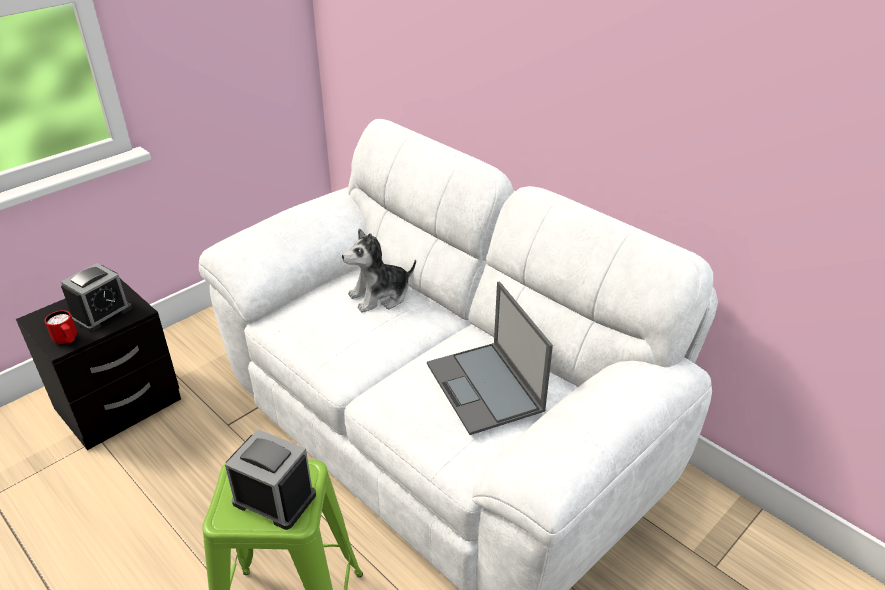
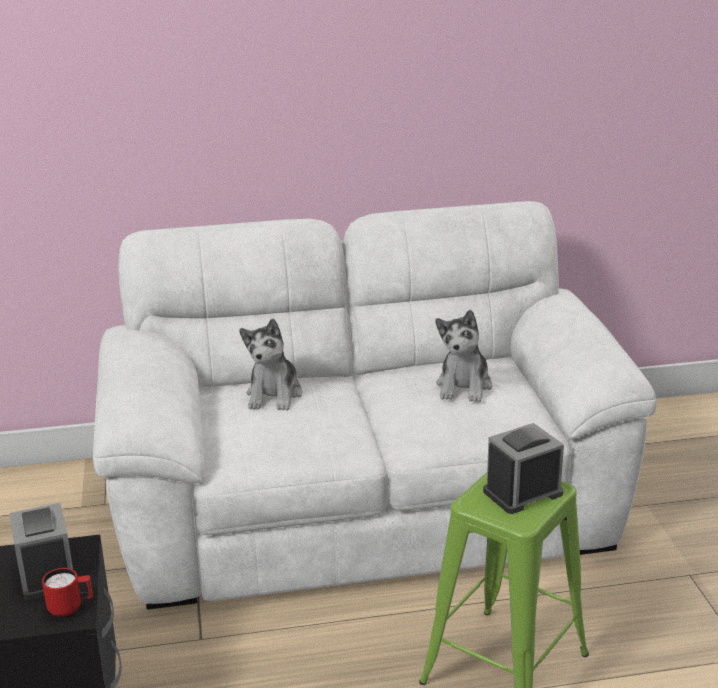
camera: 55 degrees left, 10 degrees down
laptop [427,281,553,435] -> plush toy [435,310,492,402]

